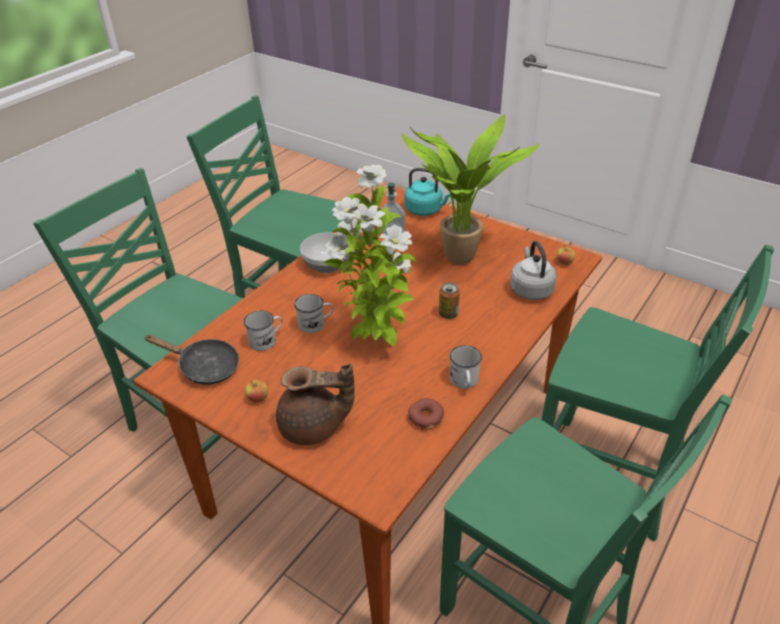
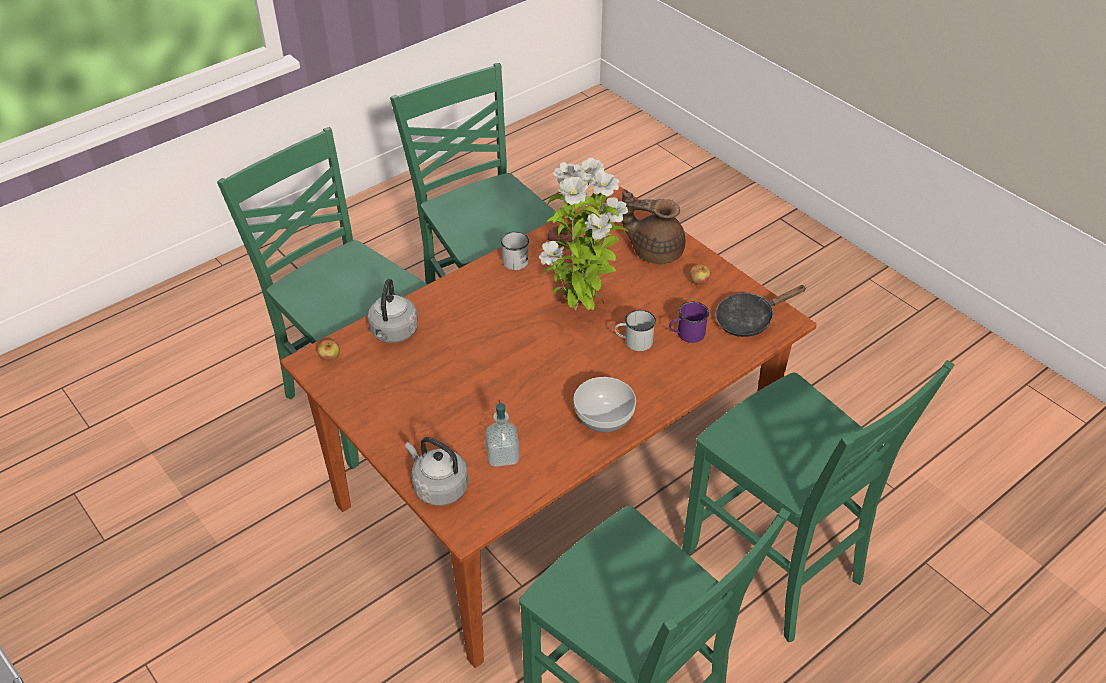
camera: 165 degrees left, 5 degrees up
black frying pan [144,335,239,385] -> black frying pan turned 60 degrees counterclockwise [716,285,807,337]
white mug [244,311,283,351] -> purple mug [669,302,709,343]
potted plant [402,115,539,265] -> none
turquoise kettle [404,168,451,216] -> grey kettle [405,437,469,506]
can [439,283,460,319] -> none

